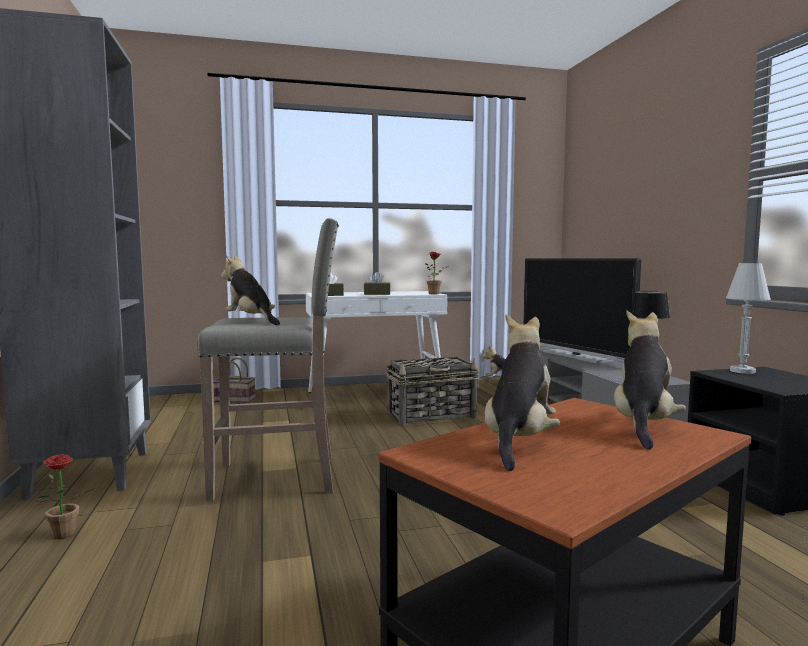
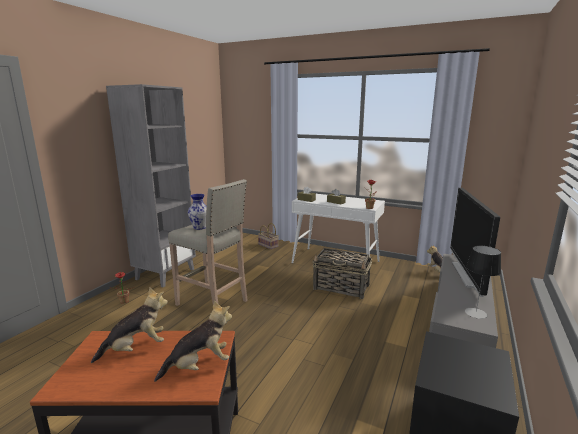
camera: 40 degrees right, 10 degrees up
plush toy [221,254,280,325] -> vase [188,194,207,230]
white table lamp [726,263,771,374] -> none

